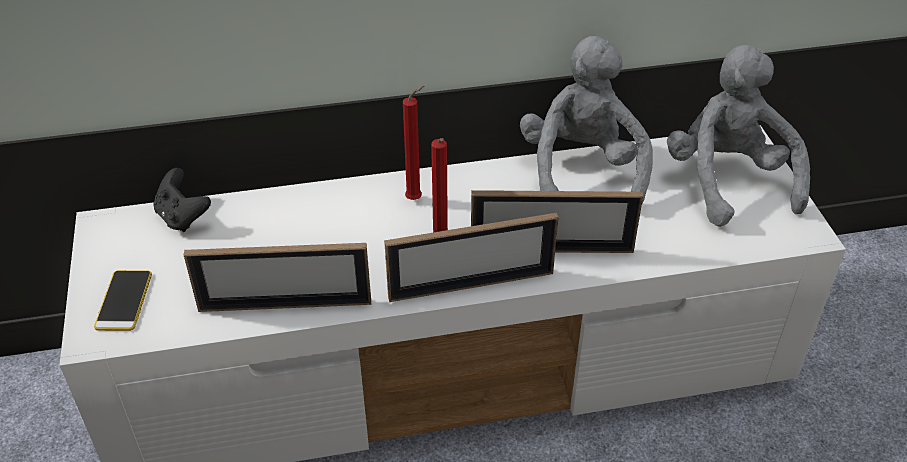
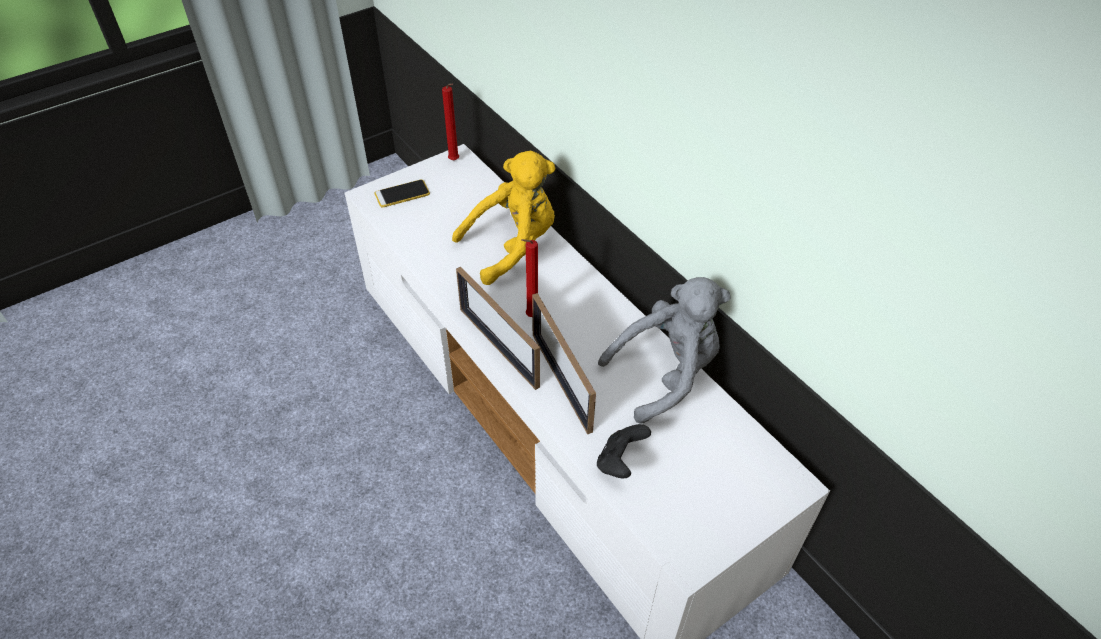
camera: 65 degrees right, 5 degrees up
black game controller [153,168,211,232] -> black game controller moved to [597,424,651,478]
picture frame [184,243,371,312] -> none
red candle [403,86,424,200] -> red candle moved to [442,84,459,161]
grey plush toy [667,45,810,227] -> none
none -> yellow plush toy [452,151,556,285]

